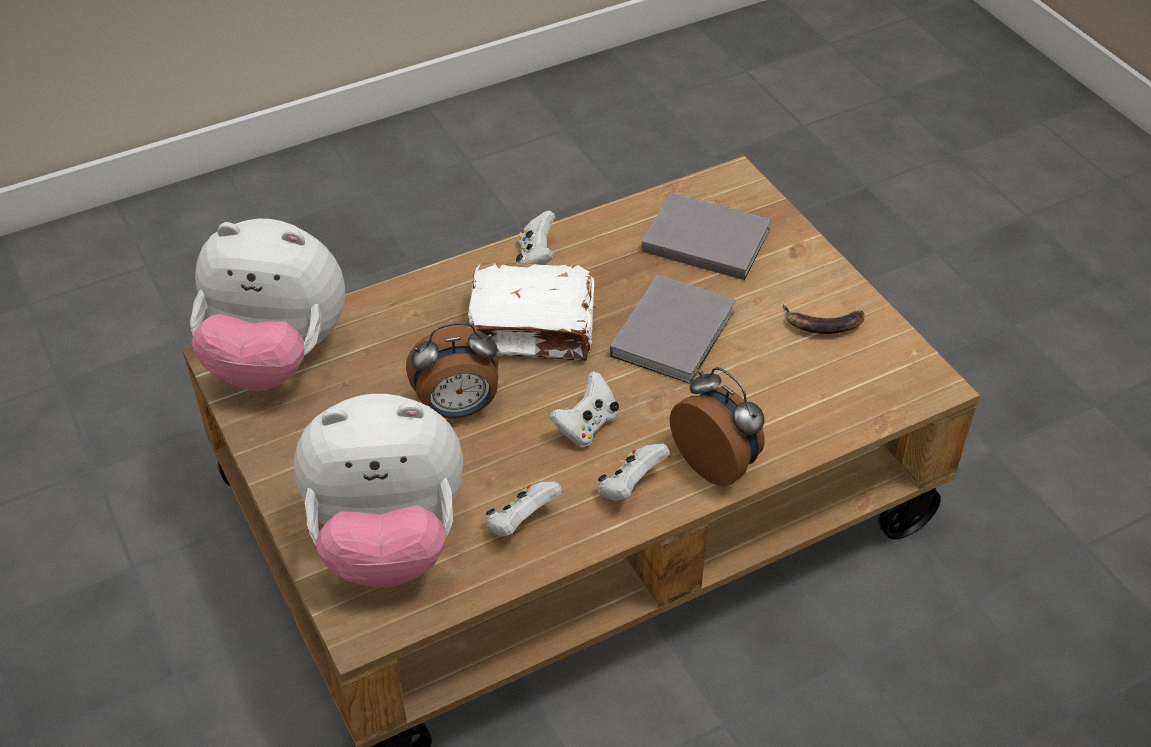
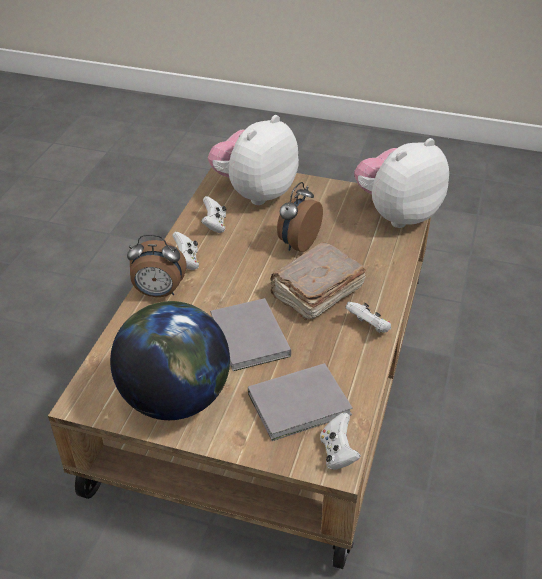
camera: 135 degrees right, 5 degrees down
white book [468,263,596,361] -> brown book [270,242,366,321]
white game controller [549,371,619,447] -> white game controller moved to [320,413,361,470]
banana [783,305,864,334] -> globe [110,301,230,420]

